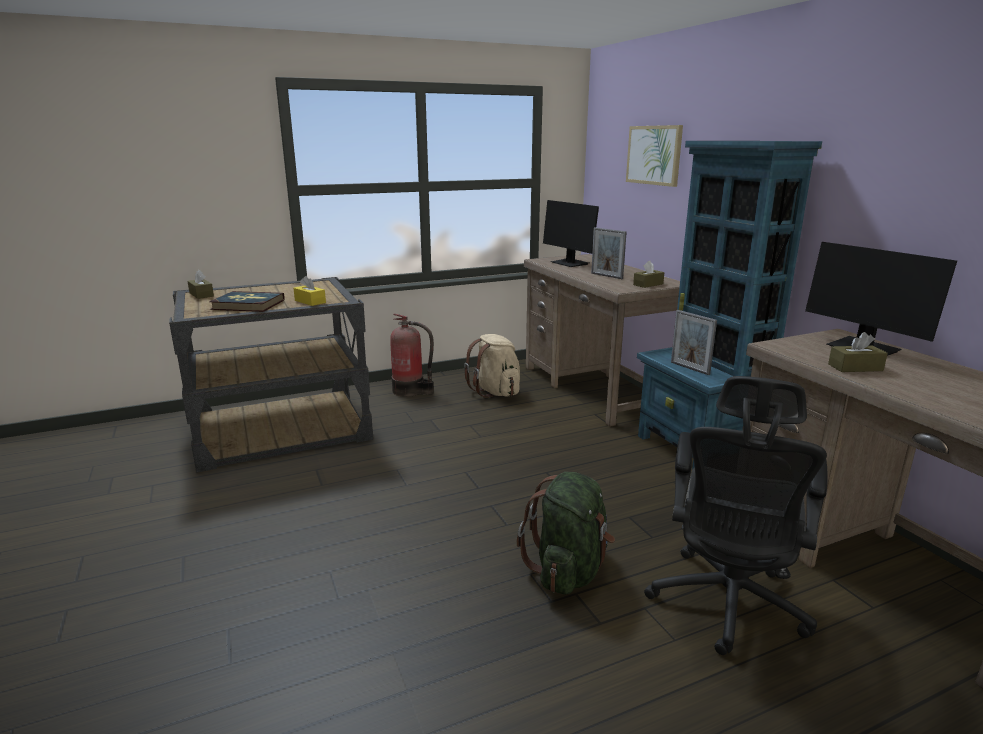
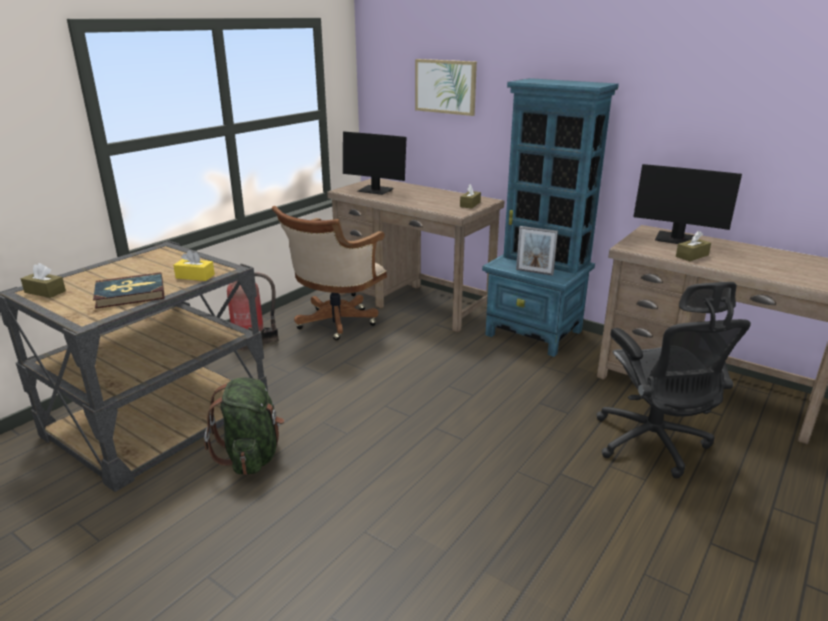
camera: 30 degrees left, 5 degrees up
beige backpack [464,334,520,398] -> office chair [272,206,387,340]
green backpack [517,472,615,594] -> green backpack moved to [204,377,284,475]
picture frame [591,227,627,279] -> none

